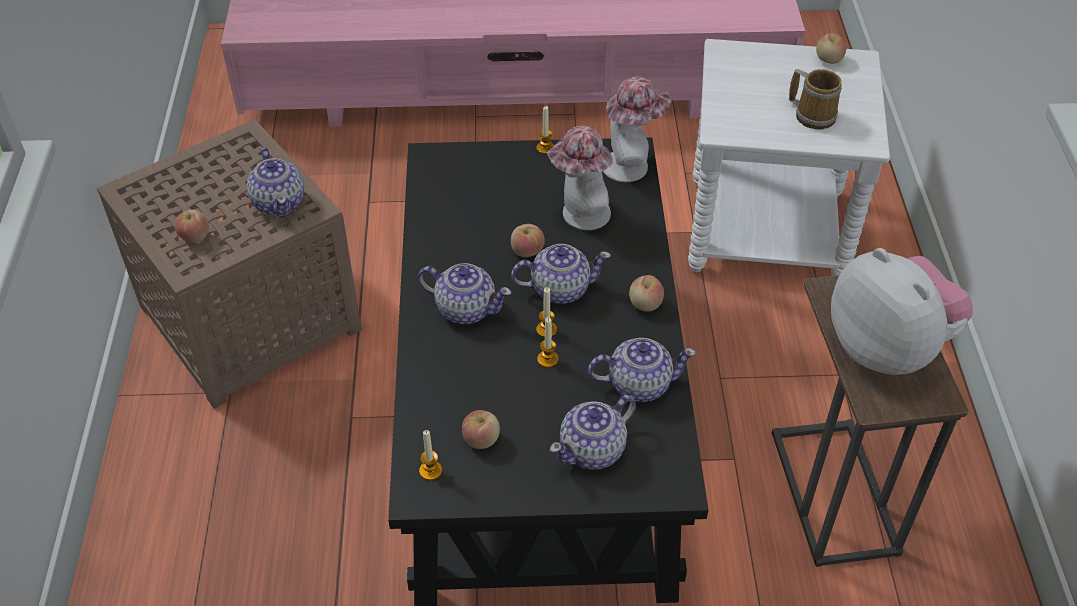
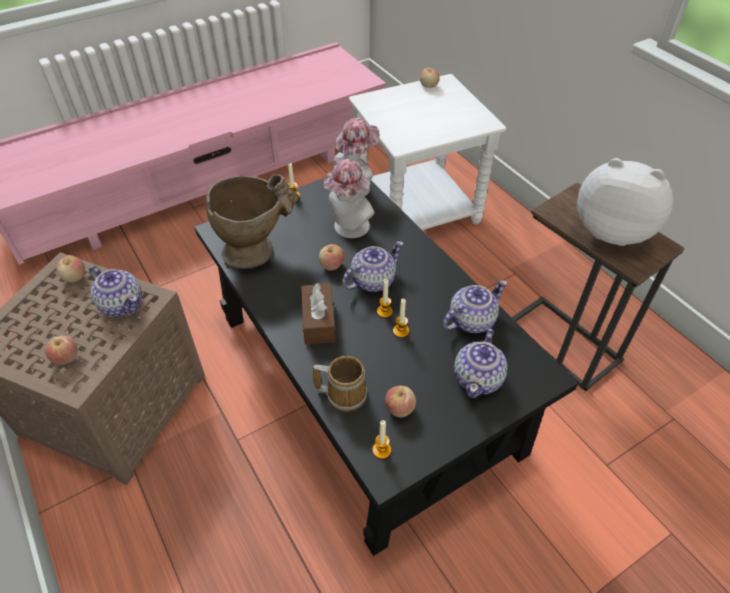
camera: 30 degrees left, 0 degrees up
teapot [418,263,512,324] -> brown tissue box [301,283,336,345]
apple [629,275,664,312] -> apple moved to [57,255,85,282]
mug [789,69,842,129] -> mug moved to [313,356,367,413]
none -> beige vase [206,174,299,269]

